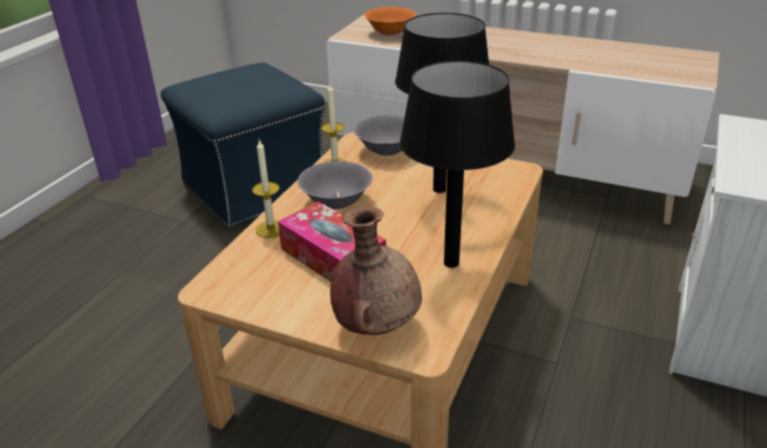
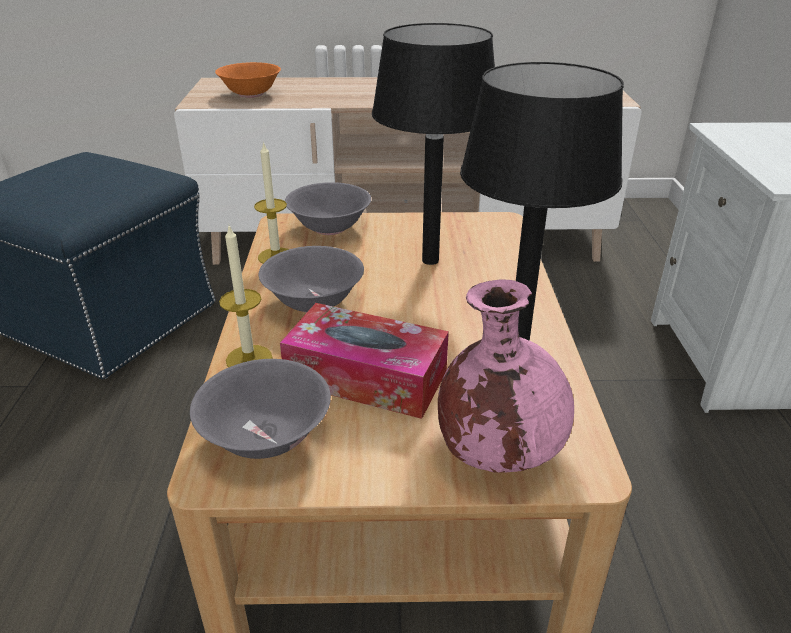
camera: 25 degrees left, 0 degrees up
brown vase [330,207,422,335] -> pink vase [438,280,574,473]
none -> grey bowl [190,359,331,459]

